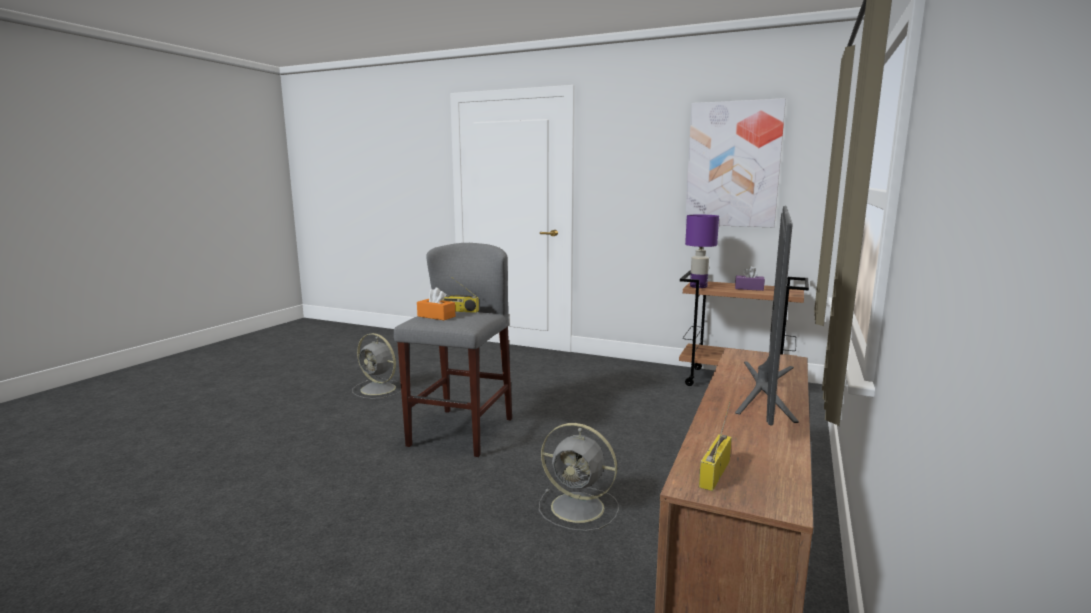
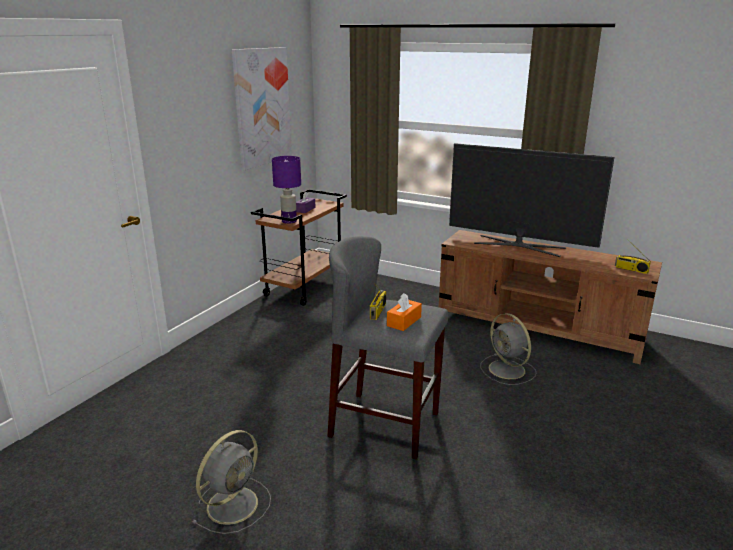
camera: 85 degrees left, 10 degrees up
grey fan [539,423,619,531] -> grey fan turned 120 degrees clockwise [480,313,537,385]

